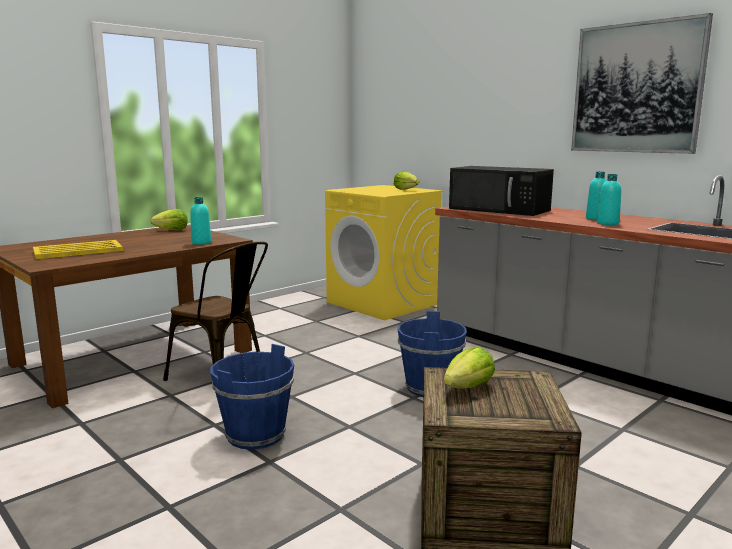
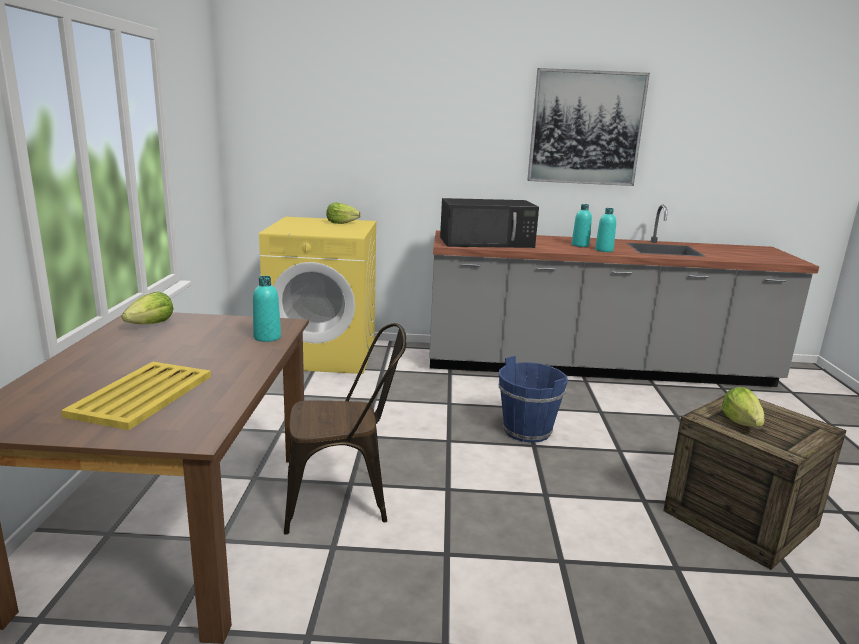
camera: 45 degrees left, 5 degrees up
blue bucket [210,344,294,450] -> none

